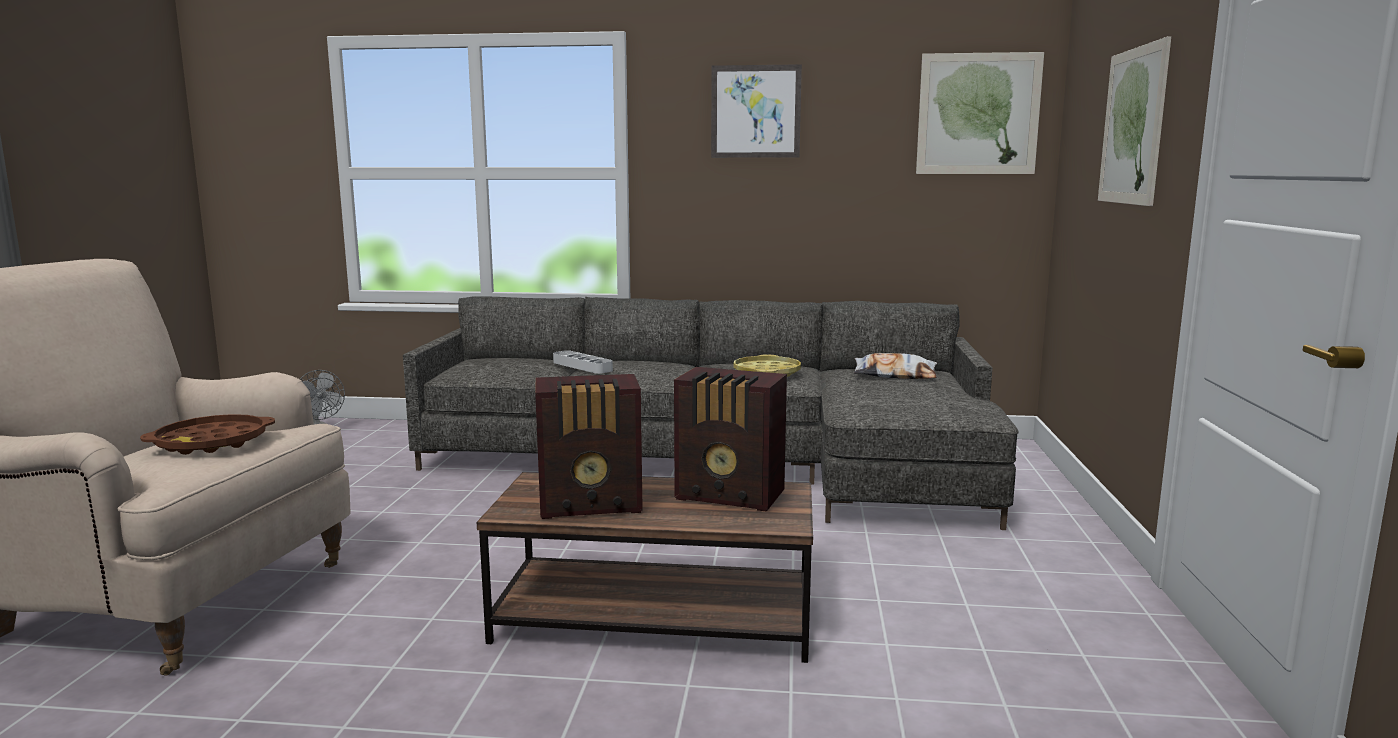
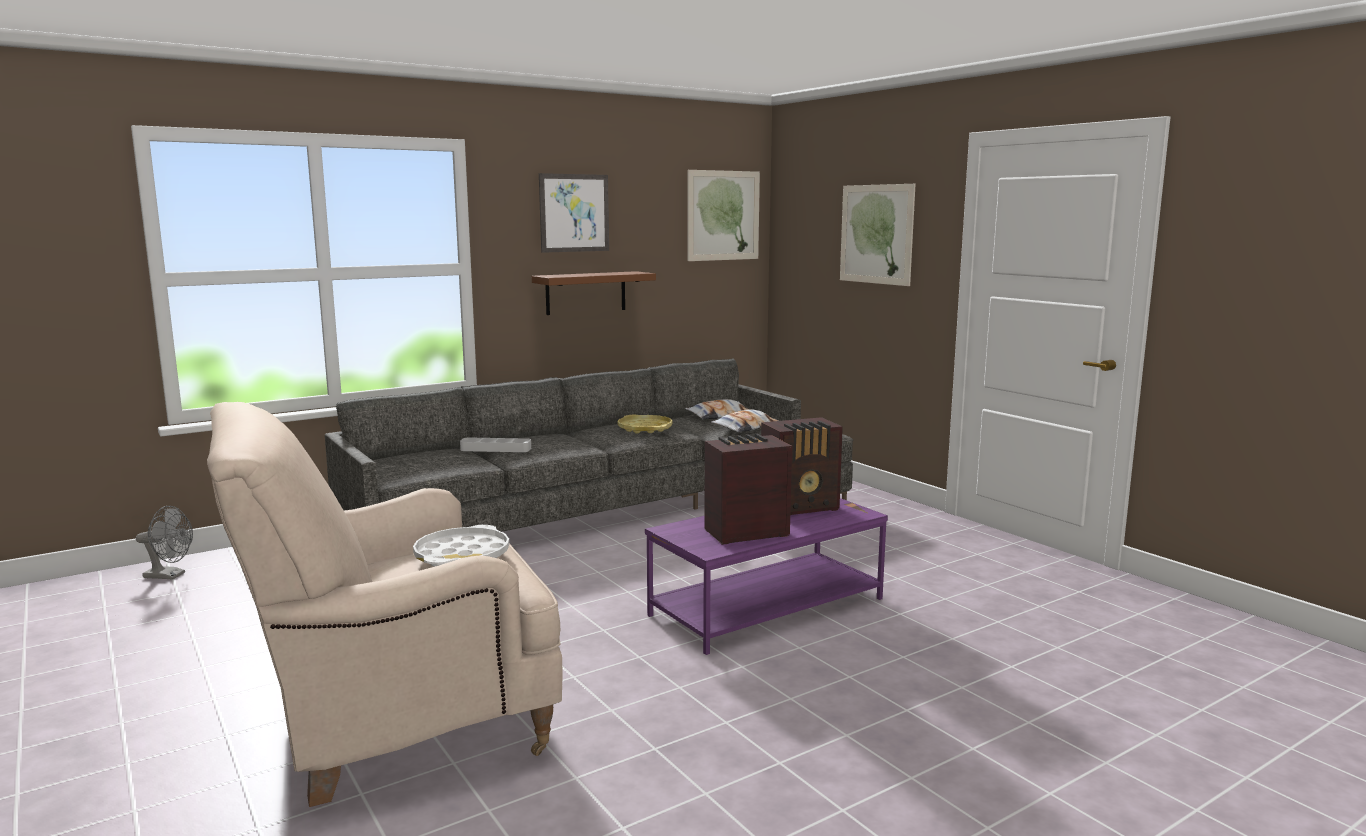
camera: 40 degrees left, 0 degrees up
brown tray [140,414,275,455] -> white tray [413,525,509,567]
brown coffee table [477,472,813,663] -> purple coffee table [645,498,888,655]
radio [535,374,643,519] -> radio turned 150 degrees counterclockwise [704,434,792,545]
none -> brown shelf [532,271,656,315]
none -> pillow [711,409,778,432]

